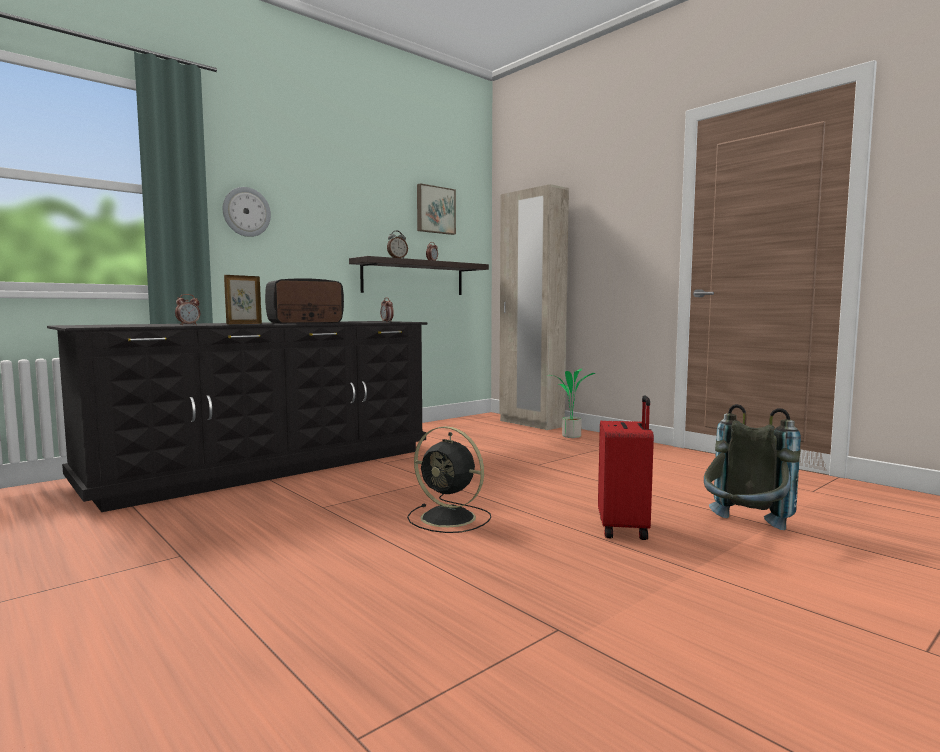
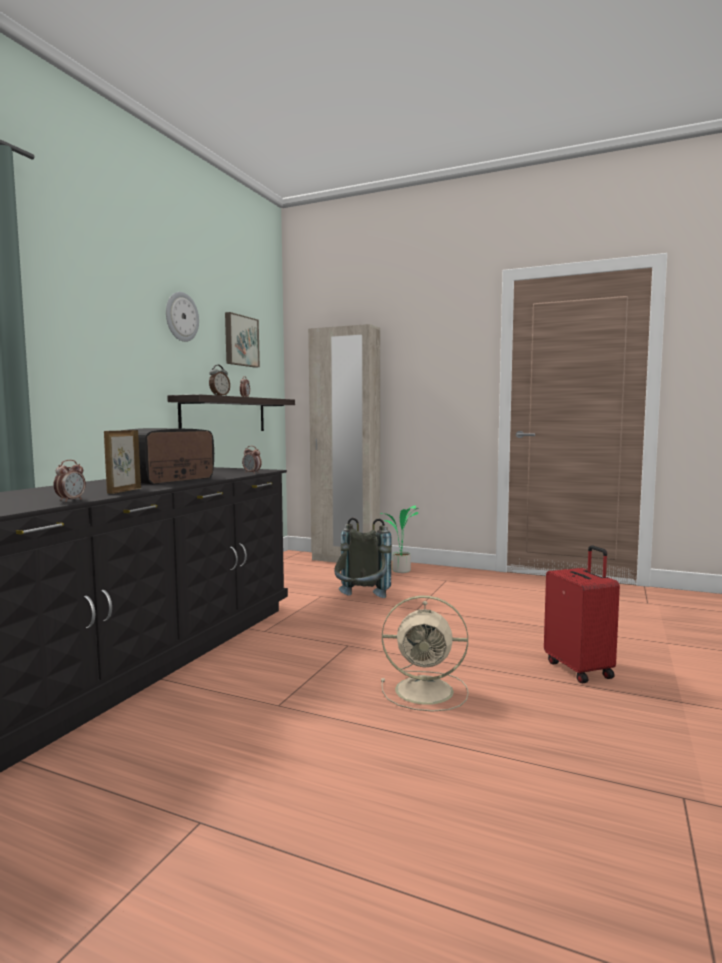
camera: 25 degrees left, 0 degrees up
wall clock [223,187,271,237] -> wall clock moved to [166,292,199,342]
black fan [407,426,491,533] -> beige fan [381,596,469,712]
grey backpack [704,404,801,530] -> grey backpack moved to [334,517,392,598]

